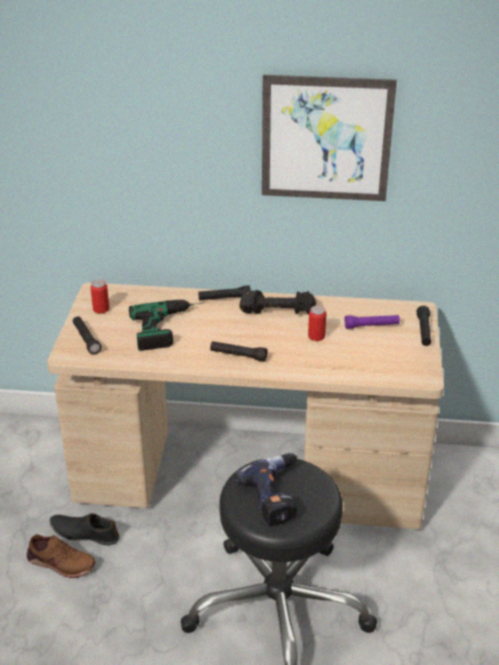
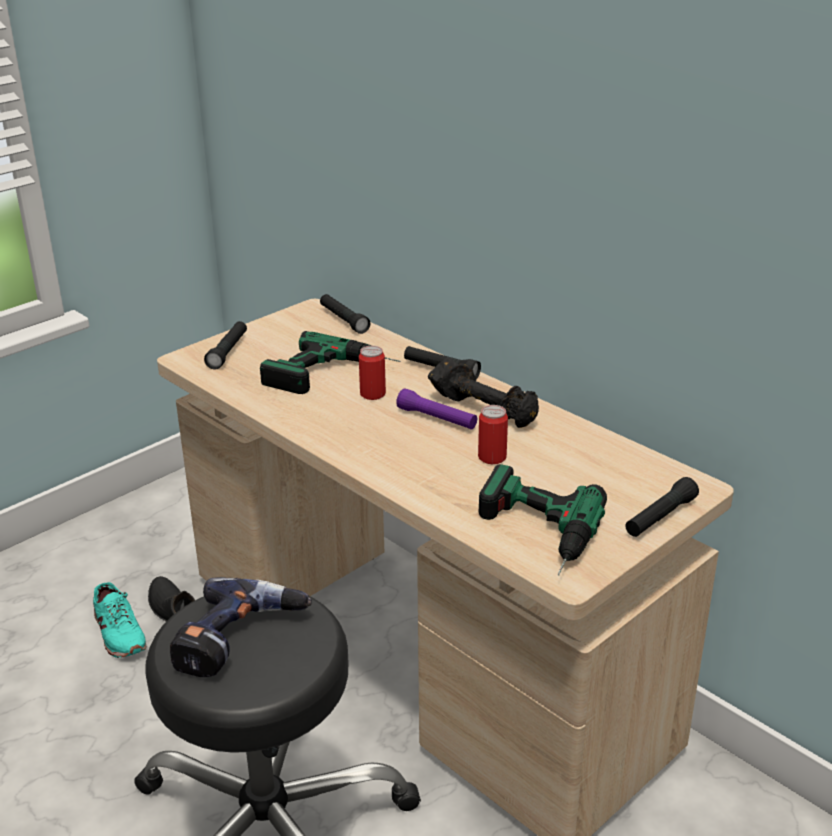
camera: 40 degrees right, 5 degrees down
brown shoe [27,534,96,578] -> turquoise shoe [93,582,146,658]
can [91,279,109,314] -> can moved to [359,346,386,400]
black flashlight [210,341,267,362] -> black flashlight moved to [320,294,370,334]
picture [262,75,397,201] -> none
purple flashlight [345,315,400,329] -> purple flashlight moved to [396,389,477,429]
none -> power drill [479,464,607,575]

